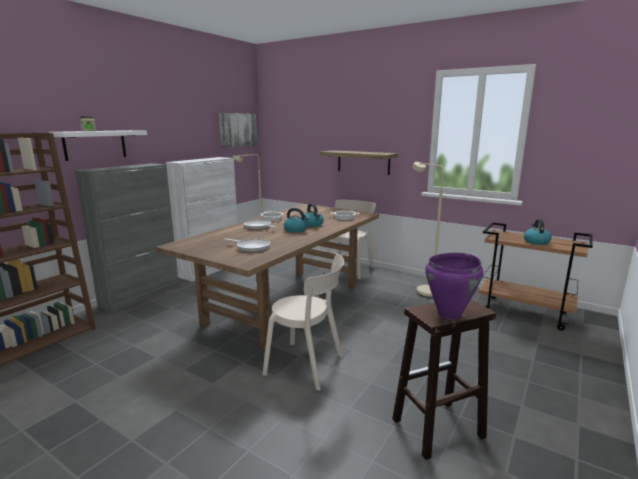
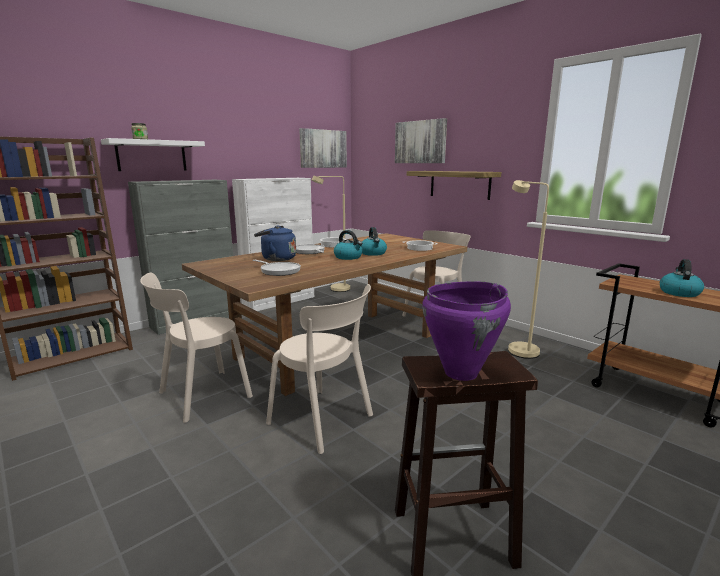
camera: 15 degrees right, 0 degrees up
none -> beige chair [140,273,253,423]
none -> blue kettle [254,226,296,261]
none -> picture [395,118,447,163]

